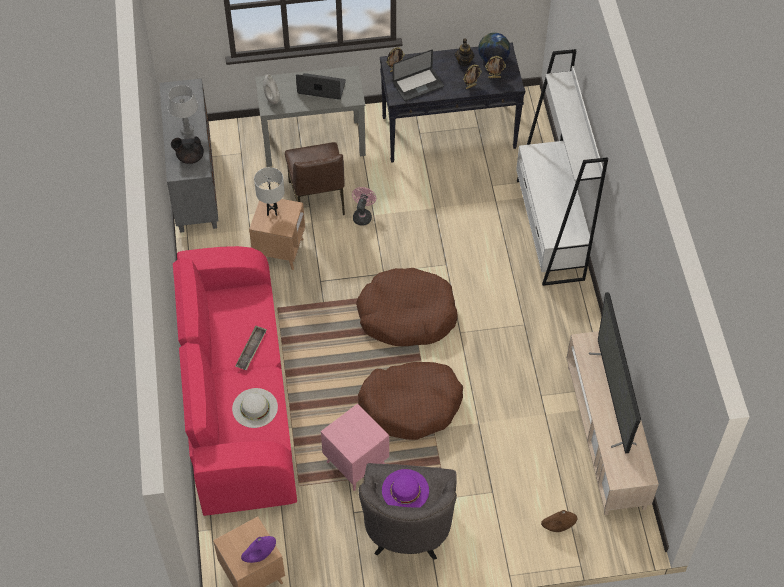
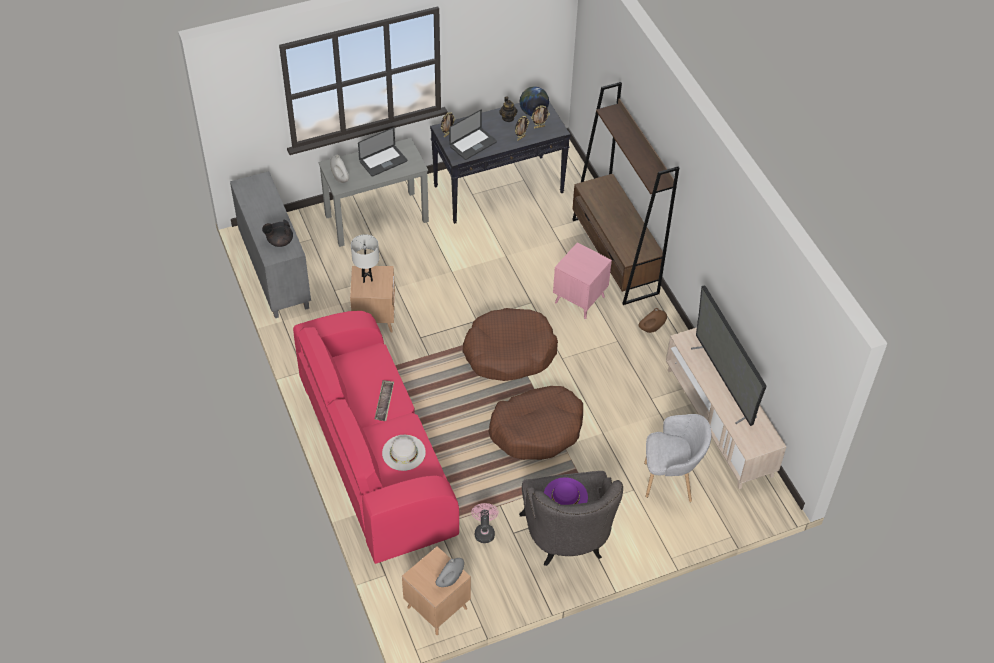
camera: 15 degrees left, 5 degrees down
grey table lamp [168,85,198,135] -> none
purple vase [241,536,276,563] -> grey vase [436,558,464,587]
brown chair [285,142,345,215] -> none
laptop [296,73,346,100] -> laptop turned 150 degrees clockwise [358,127,407,177]
pink side table [321,403,389,491] -> pink side table moved to [553,242,612,319]
pink fan [352,187,376,226] -> pink fan moved to [471,503,499,543]
white bookcase [516,49,608,286] -> brown bookcase [572,82,679,305]
brown vase [541,510,577,532] -> brown vase moved to [639,308,667,333]
none -> grey armchair [644,414,711,502]

